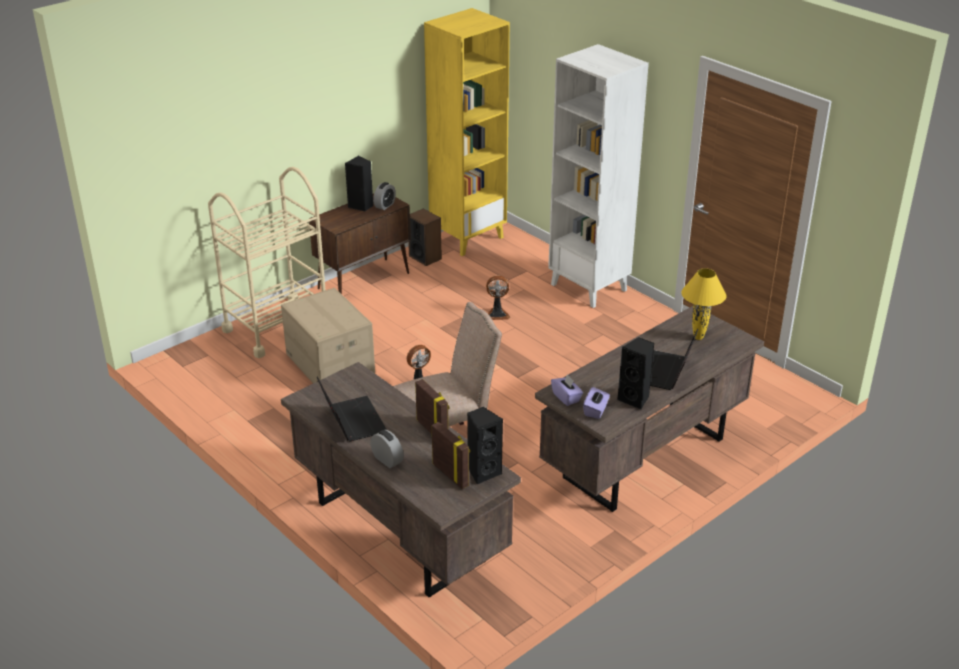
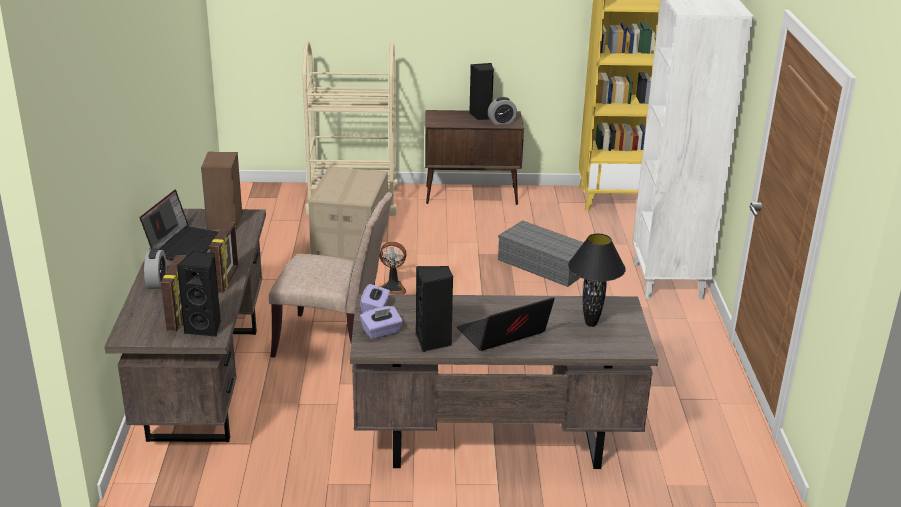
camera: 40 degrees right, 5 degrees down
speaker [408,208,442,266] -> speaker moved to [201,152,242,229]
fan [486,276,510,320] -> grey storage box [498,220,584,287]
yellow table lamp [681,268,726,340] -> black table lamp [568,234,626,327]

